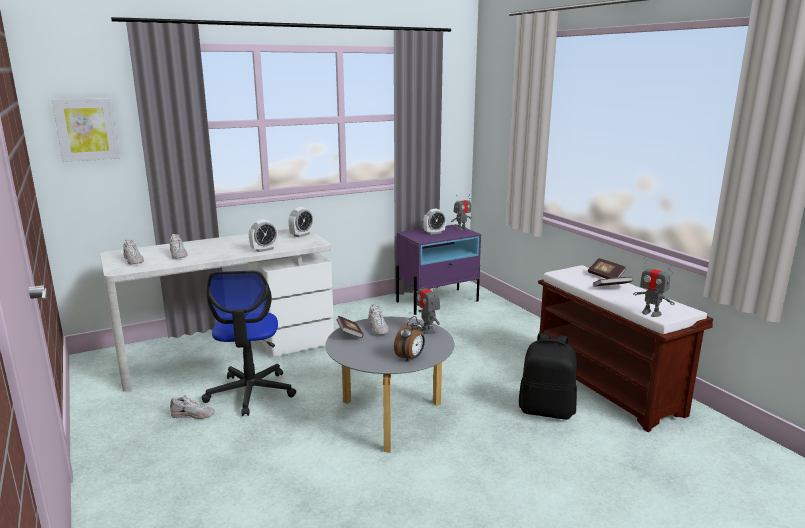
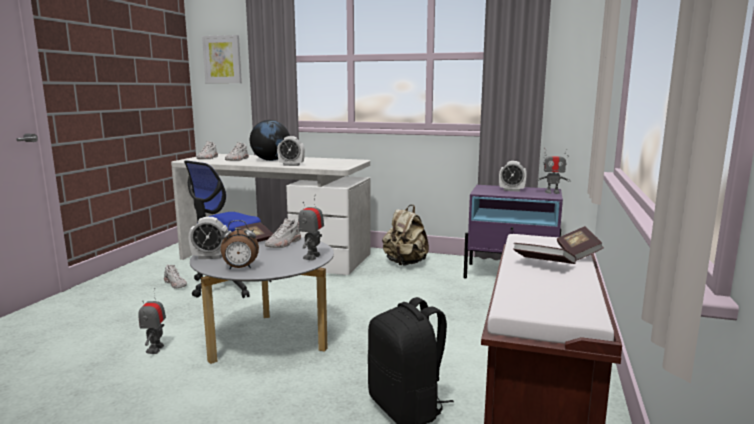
camera: 45 degrees right, 5 degrees down
alarm clock [289,207,313,237] -> alarm clock moved to [189,217,228,259]
toy robot [633,257,675,317] -> toy robot moved to [138,288,166,354]
none -> globe [250,120,290,161]
none -> beige backpack [382,205,429,266]

